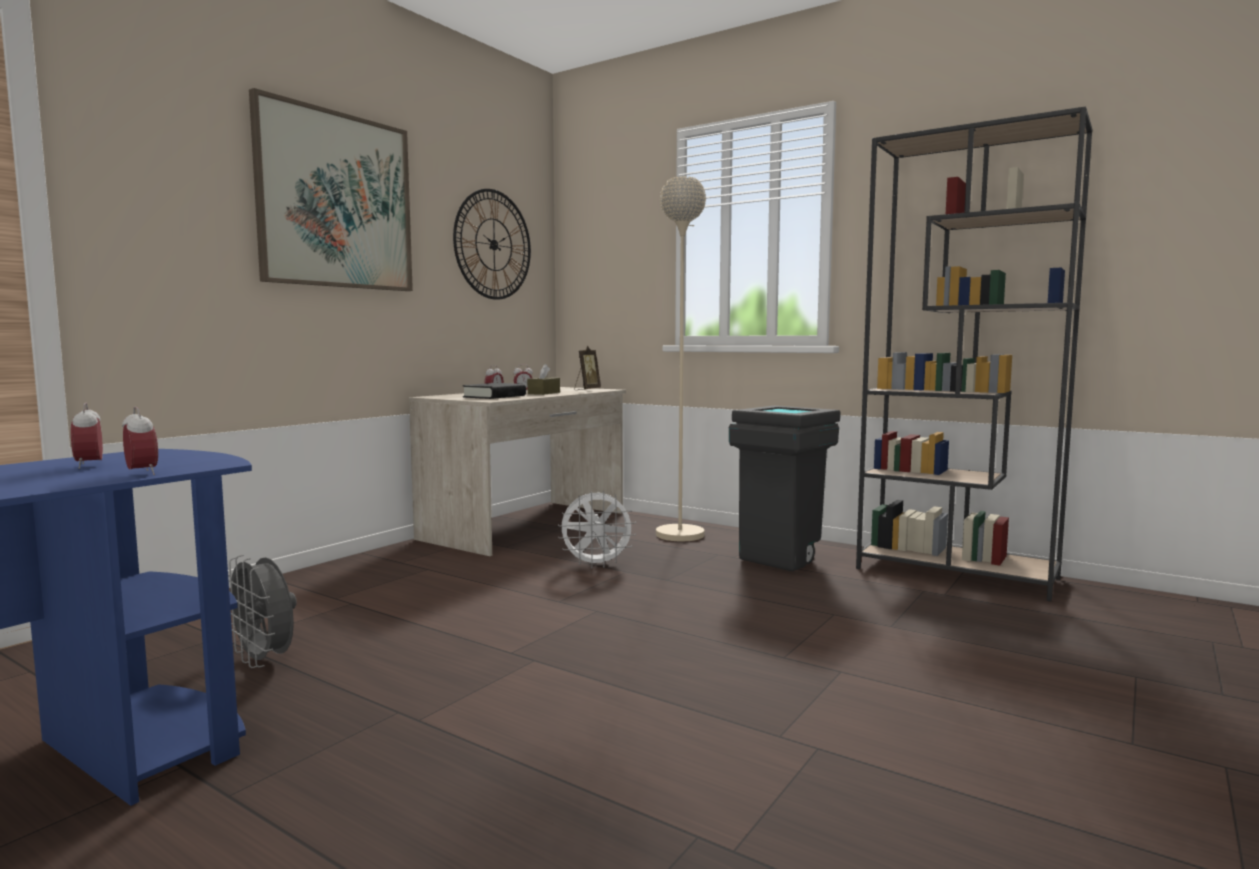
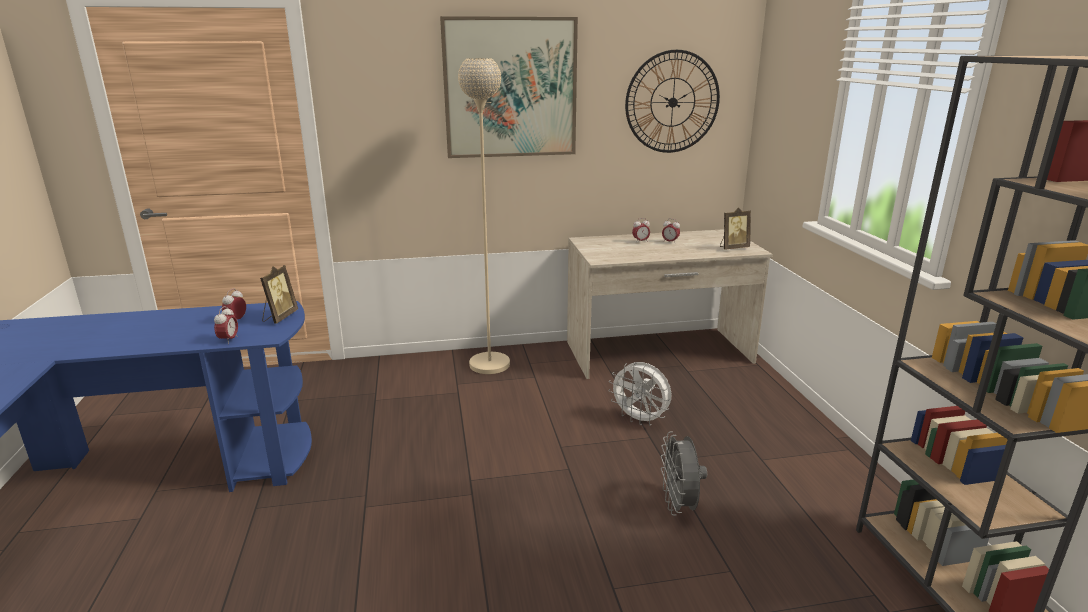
camera: 45 degrees right, 15 degrees up
grey fan [228,555,297,668] -> grey fan moved to [661,431,707,516]
black book [462,383,526,399] -> none
brown tissue box [527,364,560,395] -> none
beige floor lamp [656,176,706,541] -> beige floor lamp moved to [458,58,510,374]
grey trash can [729,406,840,571] -> none
none -> picture frame [260,265,298,324]

